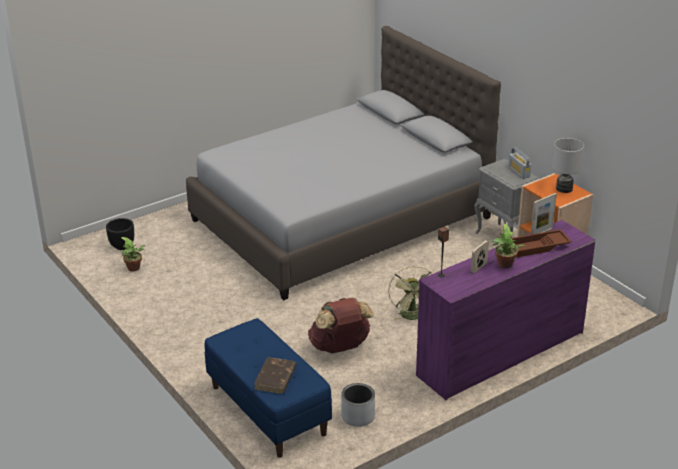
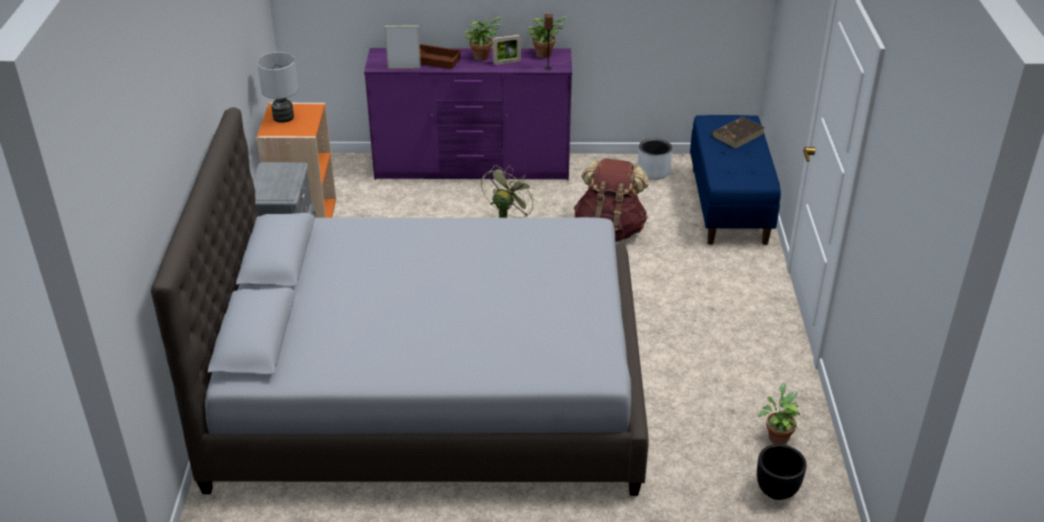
camera: 145 degrees left, 5 degrees up
radio [508,147,531,179] -> none
none -> potted plant [527,17,568,58]

